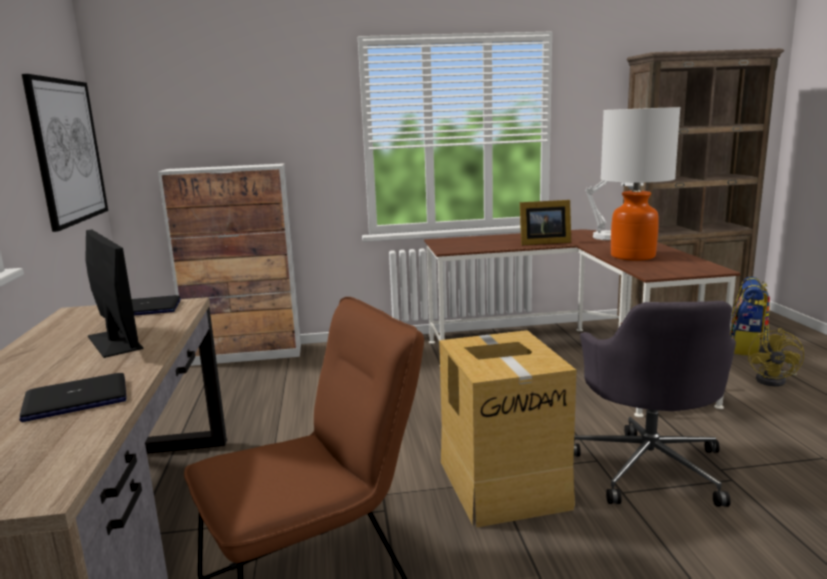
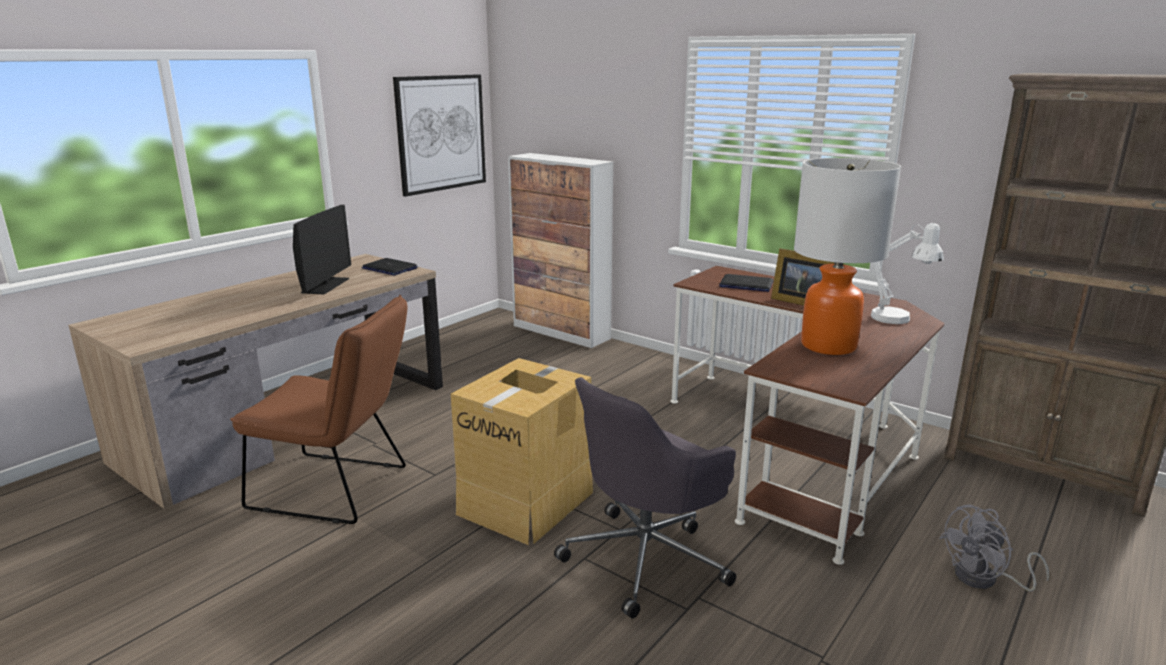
camera: 45 degrees right, 5 degrees up
laptop [19,373,126,422] -> laptop moved to [719,274,773,292]
backpack [730,277,770,356] -> none
yellow fan [748,328,804,387] -> grey fan [939,504,1049,592]

